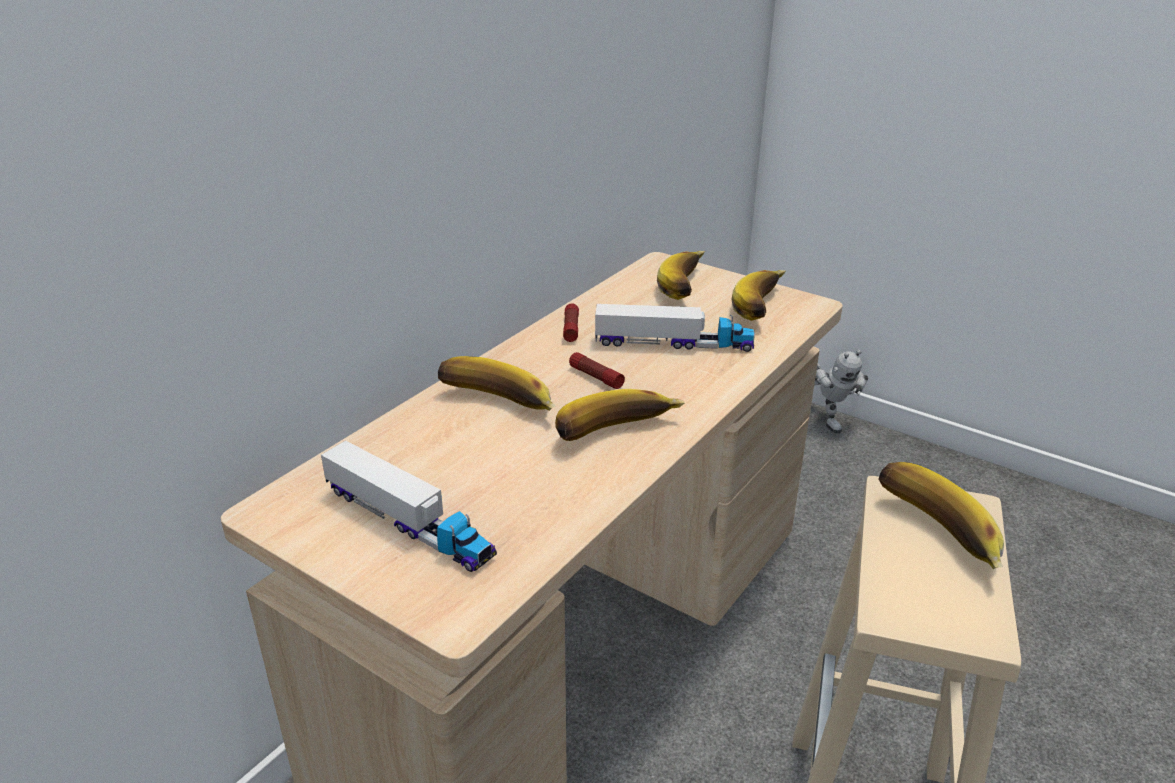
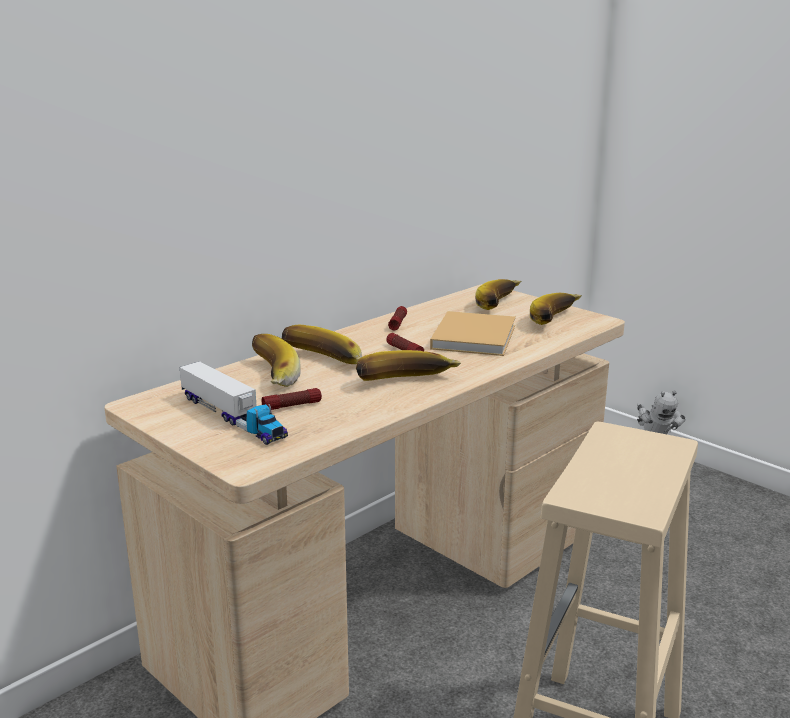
camera: 10 degrees right, 10 degrees down
toy truck [595,304,755,352] -> beige book [430,311,516,356]
banana [879,462,1004,569] -> banana moved to [252,334,301,387]
none -> flashlight [262,388,322,410]

